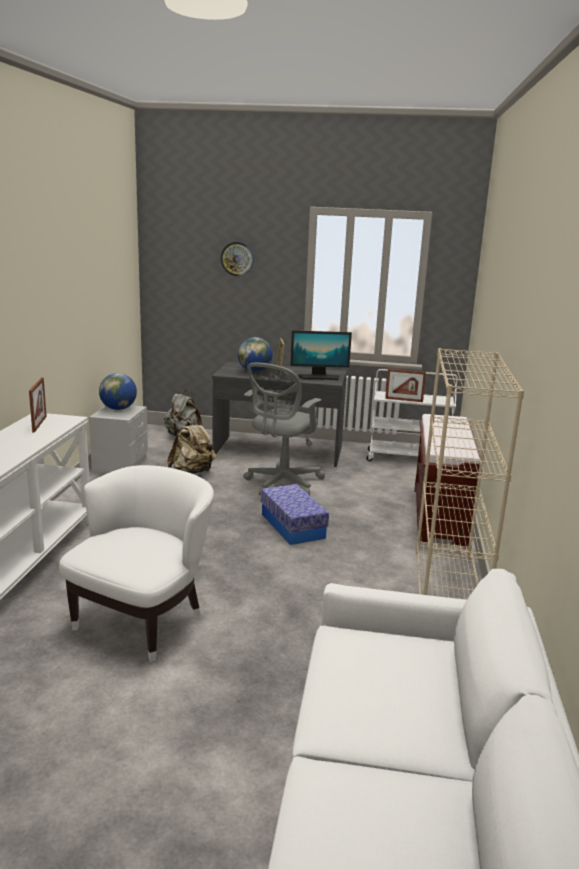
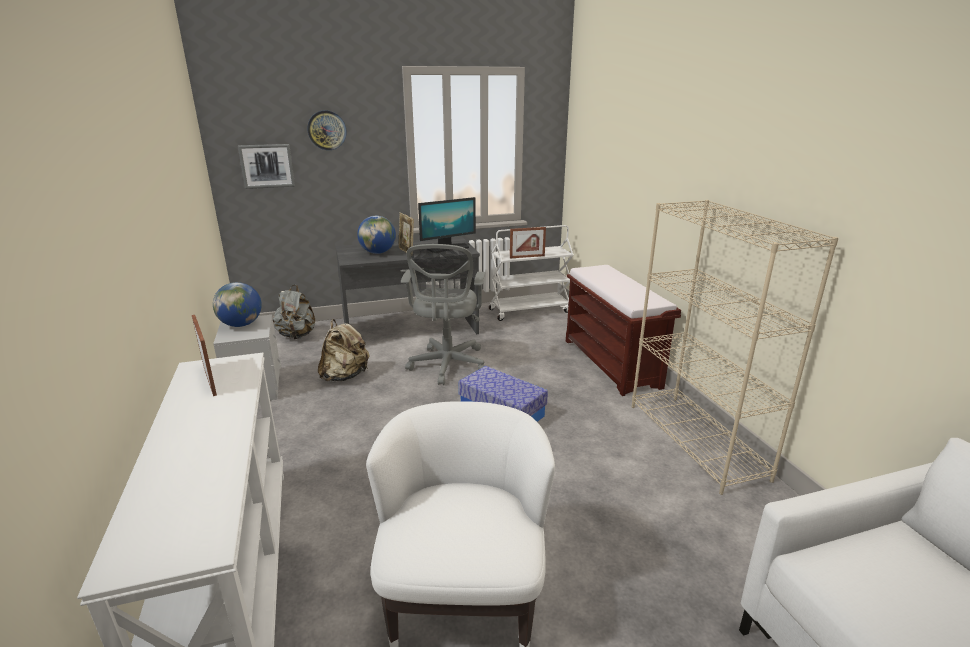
camera: 25 degrees left, 5 degrees up
none -> picture [238,144,295,189]

